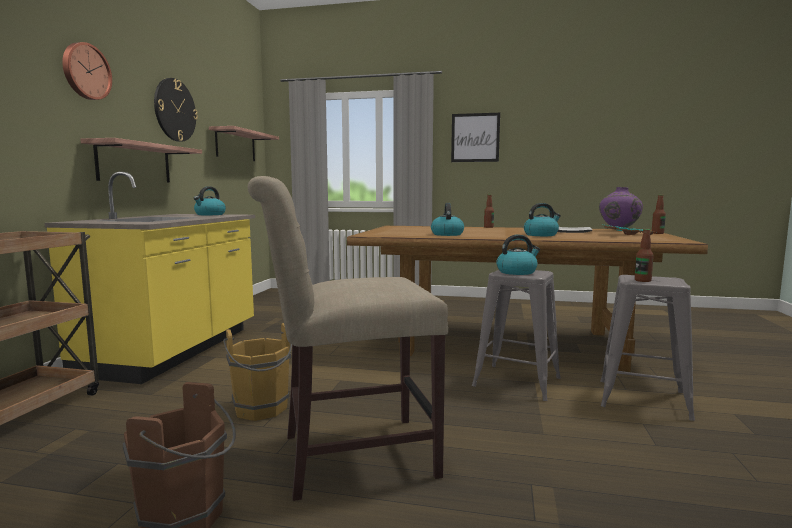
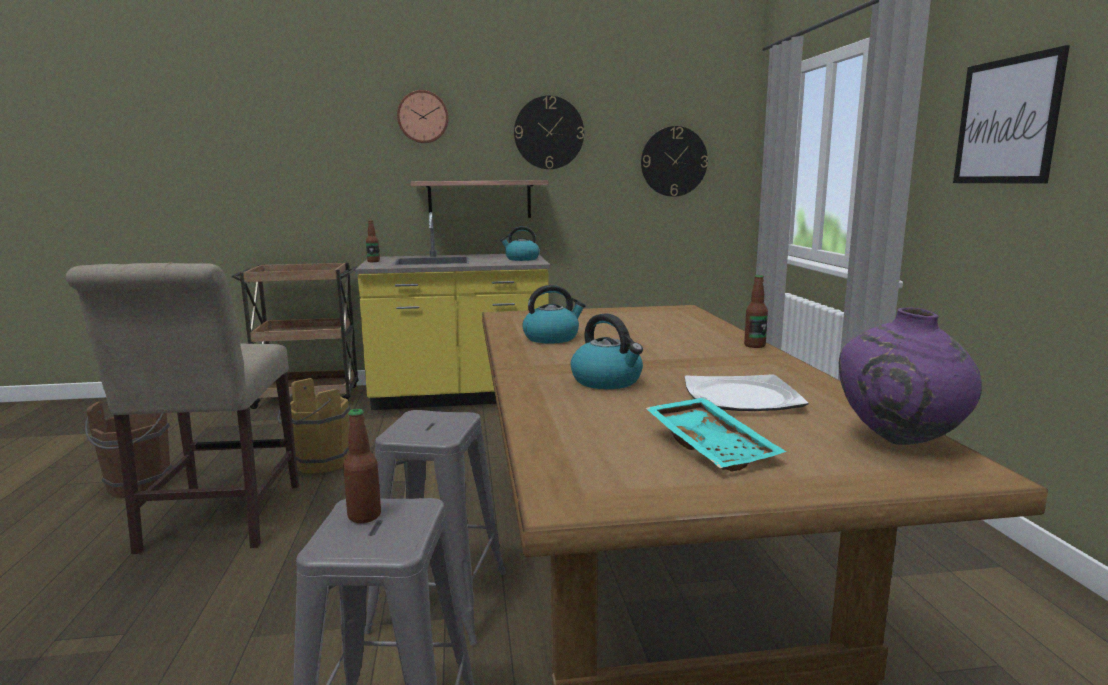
camera: 70 degrees right, 5 degrees up
shelf [209,126,279,161] -> wall clock [641,126,708,197]
beige chair [247,176,448,501] -> beige chair turned 150 degrees counterclockwise [66,263,299,554]
kettle [496,234,540,275] -> none
bottle [652,195,666,234] -> bottle moved to [366,220,380,262]

